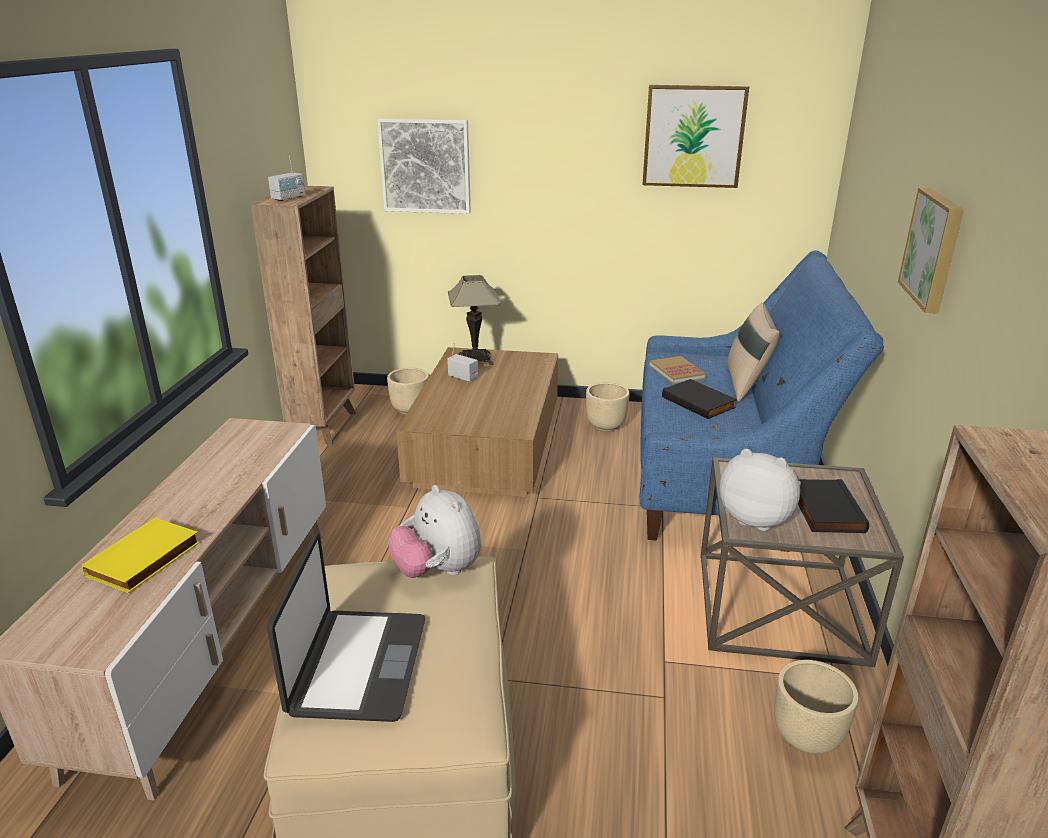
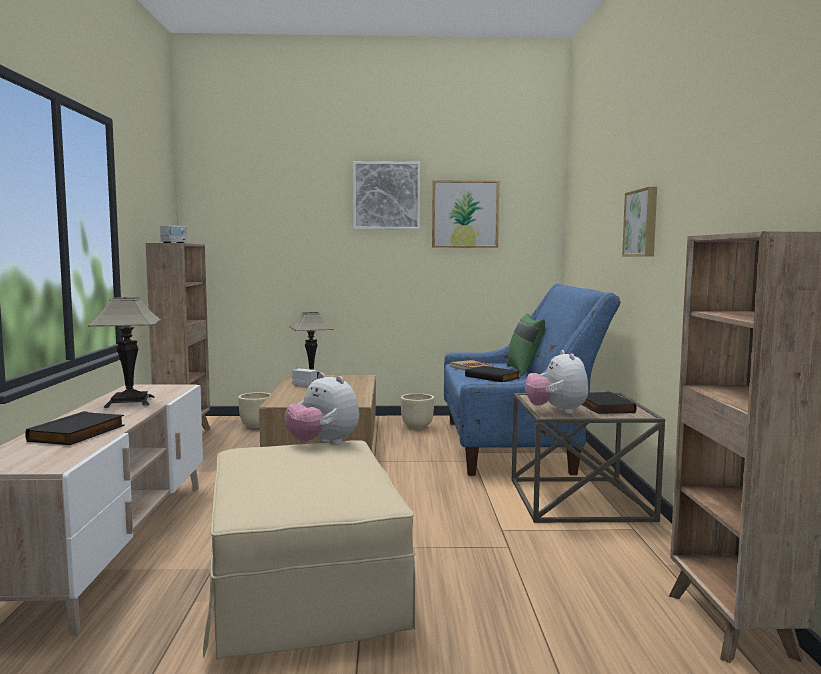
camera: 10 degrees left, 20 degrees down
yellow book [82,517,200,593] -> black book [25,411,125,445]
laptop [267,533,425,722] -> none
picture [377,118,471,214] -> picture moved to [353,161,420,230]
plush toy [720,449,801,531] -> plush toy turned 120 degrees counterclockwise [525,350,588,414]
beige pillow [726,303,780,402] -> green pillow [507,314,545,377]
beige planter [774,660,859,754] -> none
none -> table lamp [88,297,161,408]

